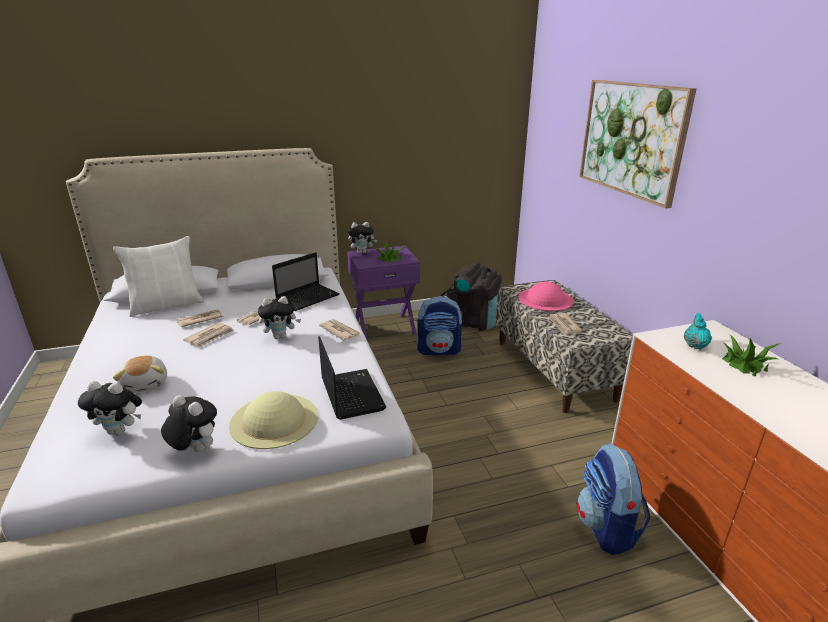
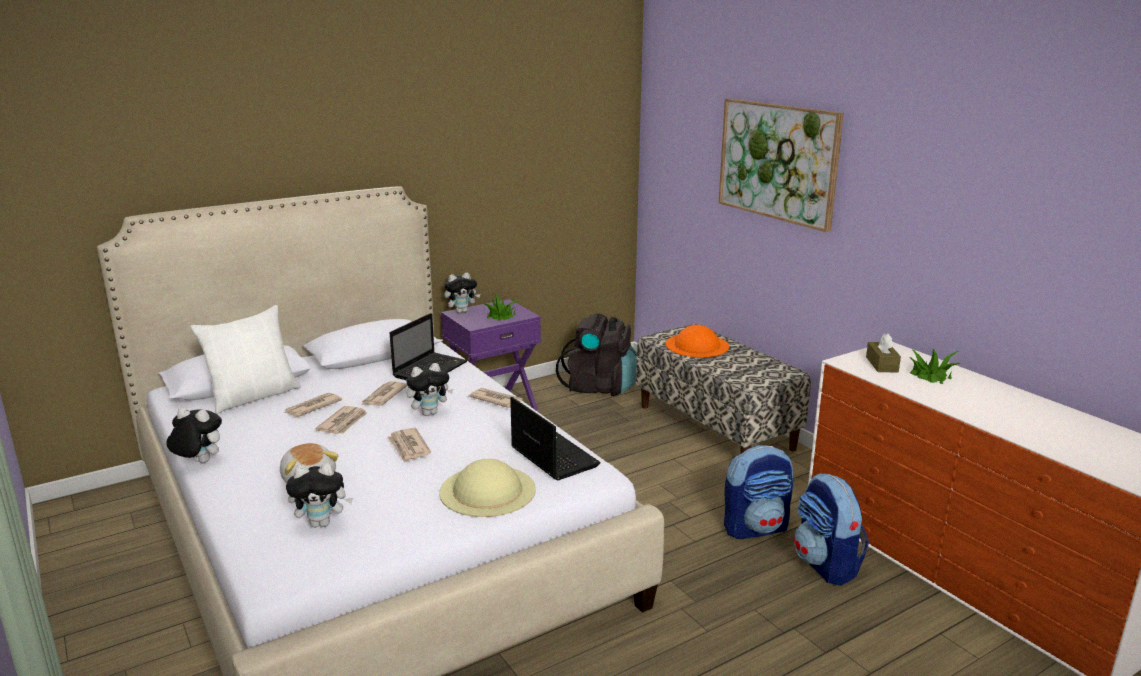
camera: 15 degrees left, 5 degrees down
plush toy [161,395,217,452] -> plush toy moved to [166,407,222,463]
backpack [417,296,463,355] -> backpack moved to [724,445,793,539]
pink hat [518,282,574,311] -> orange hat [666,325,729,357]
newspaper [548,313,582,336] -> newspaper moved to [388,428,431,463]
turquoise teapot [684,313,712,350] -> brown tissue box [866,333,901,372]

